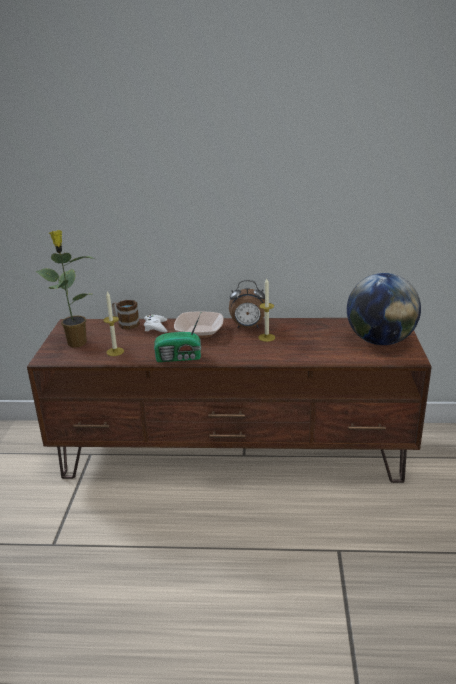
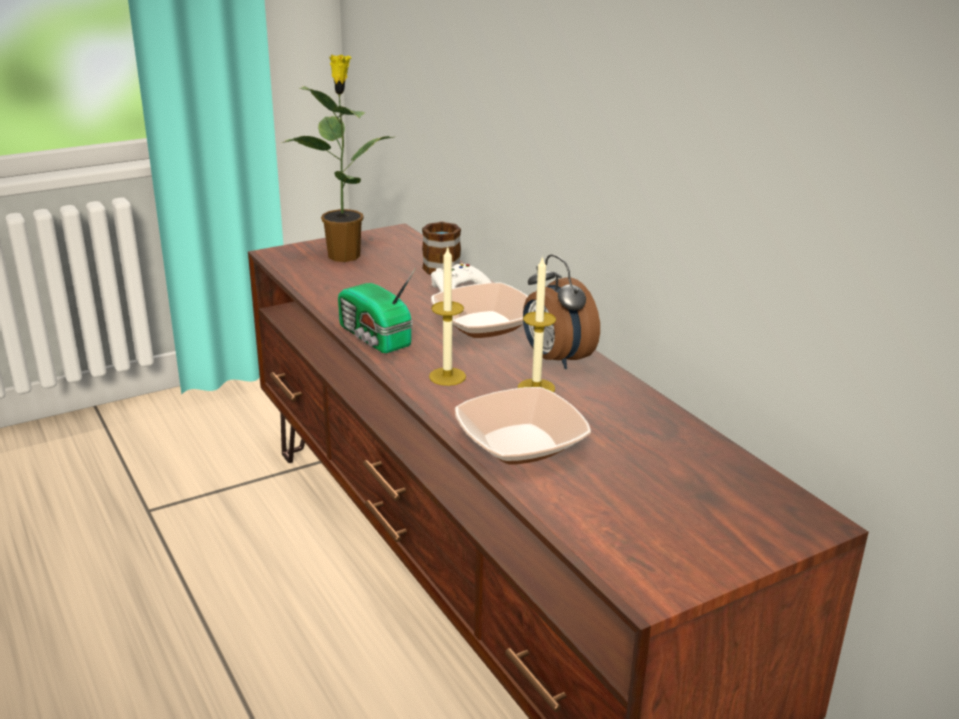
camera: 55 degrees right, 0 degrees up
candle [103,291,124,356] -> candle moved to [429,247,466,386]
globe [347,273,421,345] -> none
none -> bowl [455,387,591,465]

